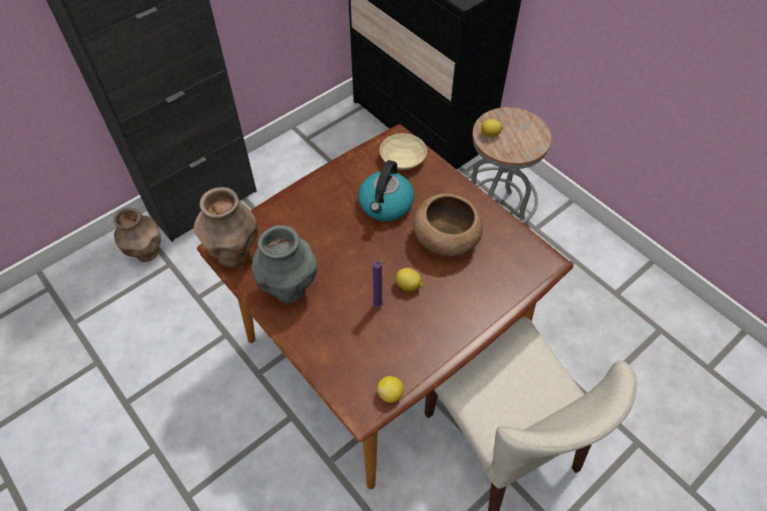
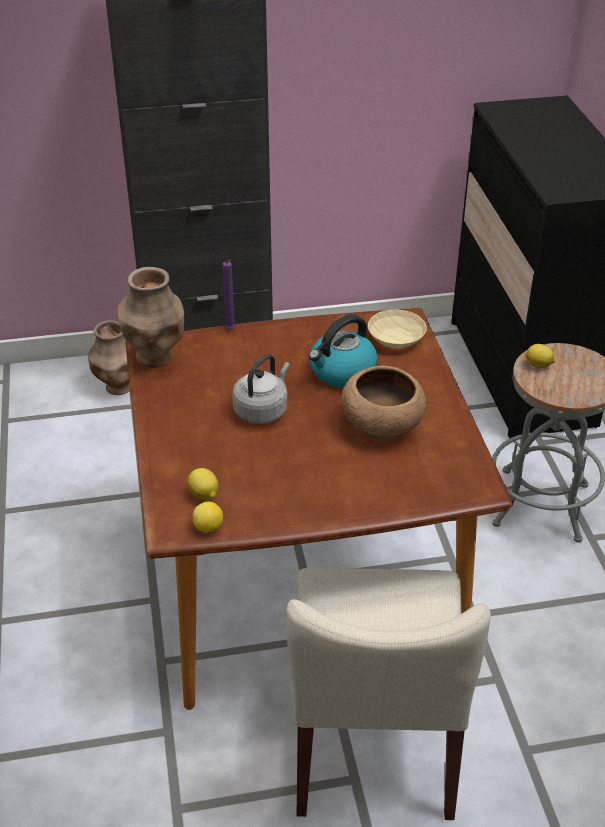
camera: 30 degrees right, 15 degrees down
grey vase [252,225,318,303] -> none
purple candle [373,261,385,308] -> purple candle moved to [223,260,236,330]
lemon [395,268,423,292] -> lemon moved to [187,468,219,500]
none -> grey kettle [232,354,290,424]

